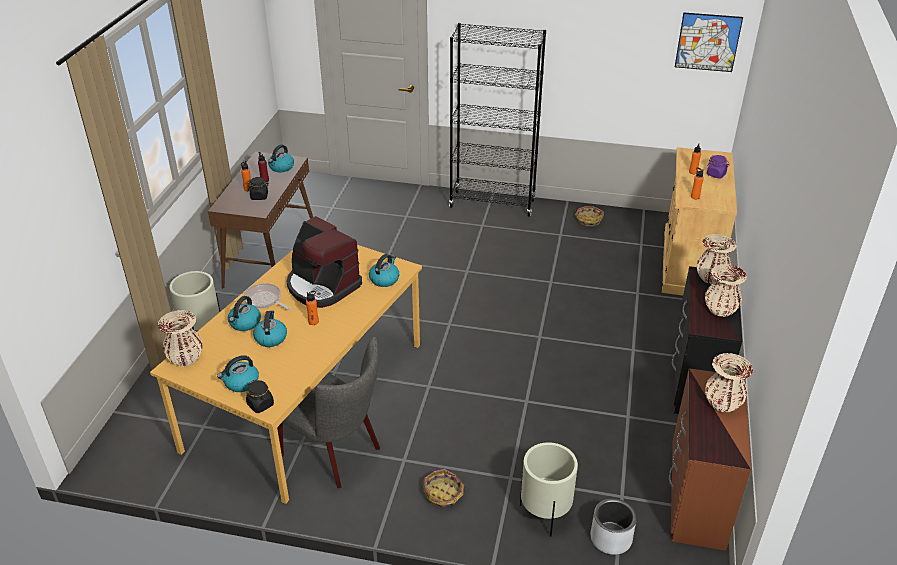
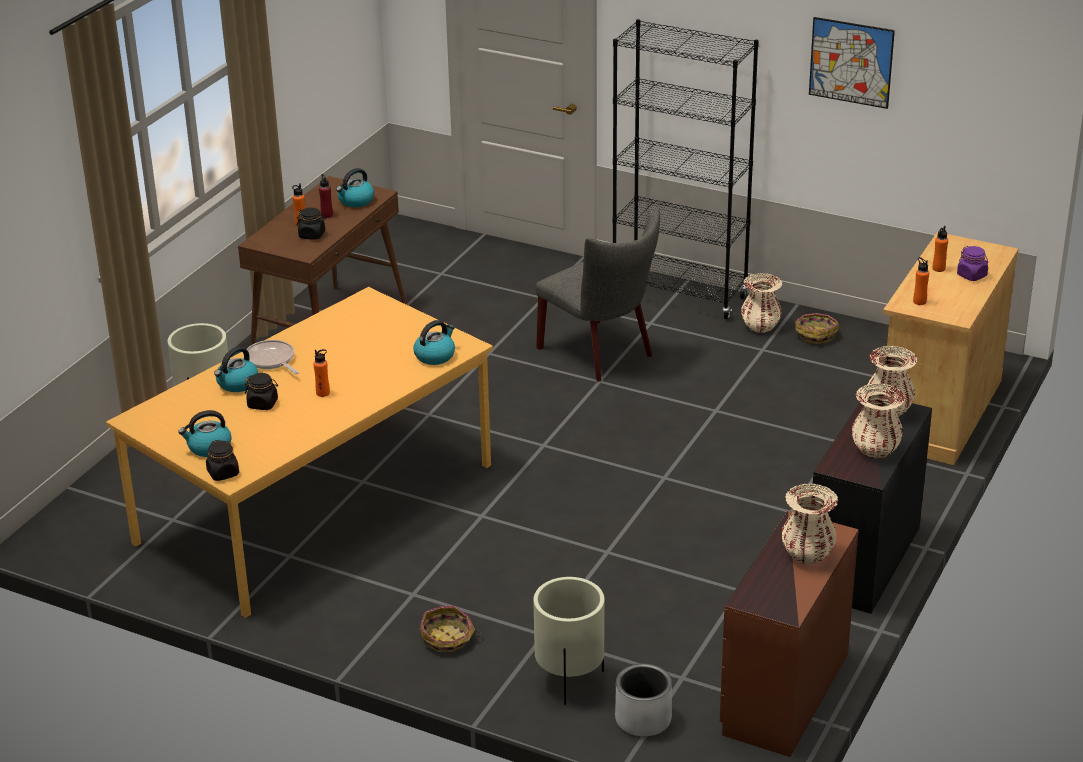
camera: 15 degrees right, 5 degrees down
beige vase [158,310,203,366] -> beige vase moved to [741,273,782,333]
kettle [253,311,287,347] -> black jar [245,373,278,410]
grey chair [277,337,380,488] -> grey chair moved to [535,208,660,382]
coffee machine [286,216,362,308] -> none
picture [675,12,743,72] -> picture moved to [809,17,895,109]

